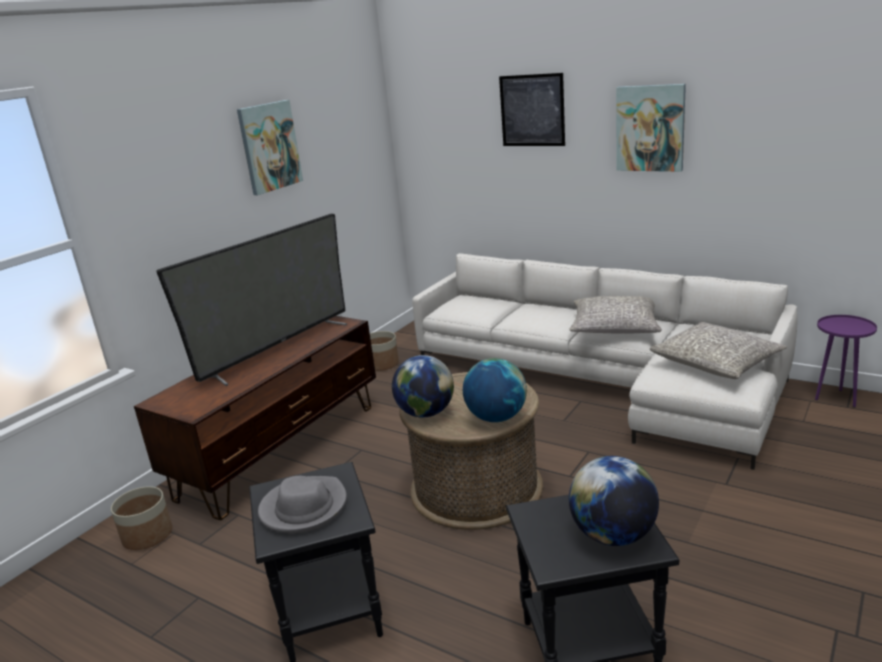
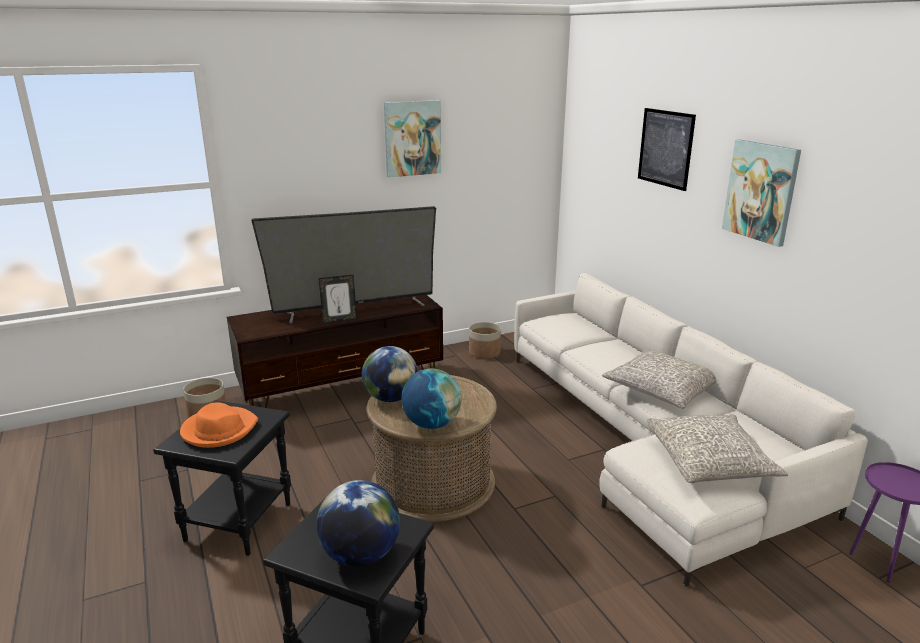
camera: 30 degrees right, 0 degrees up
grey hat [258,476,347,534] -> orange hat [180,402,258,448]
none -> picture frame [319,275,357,324]

